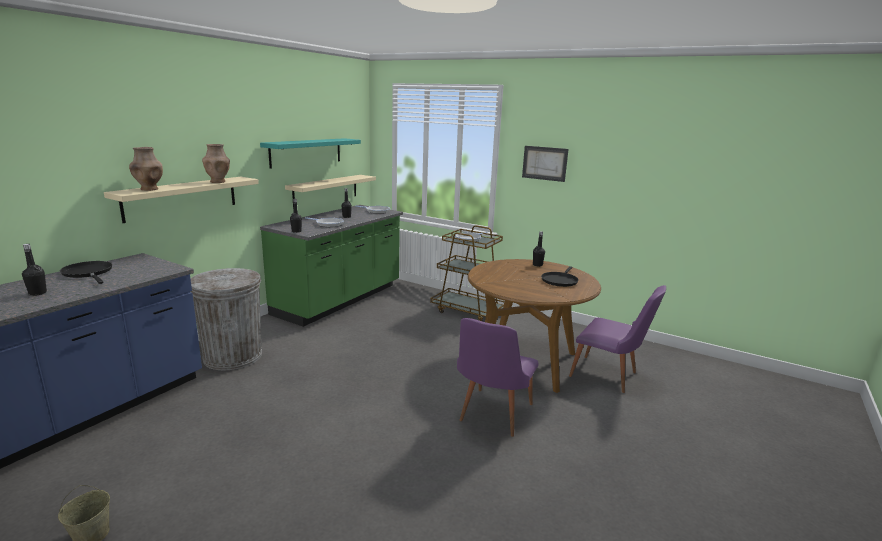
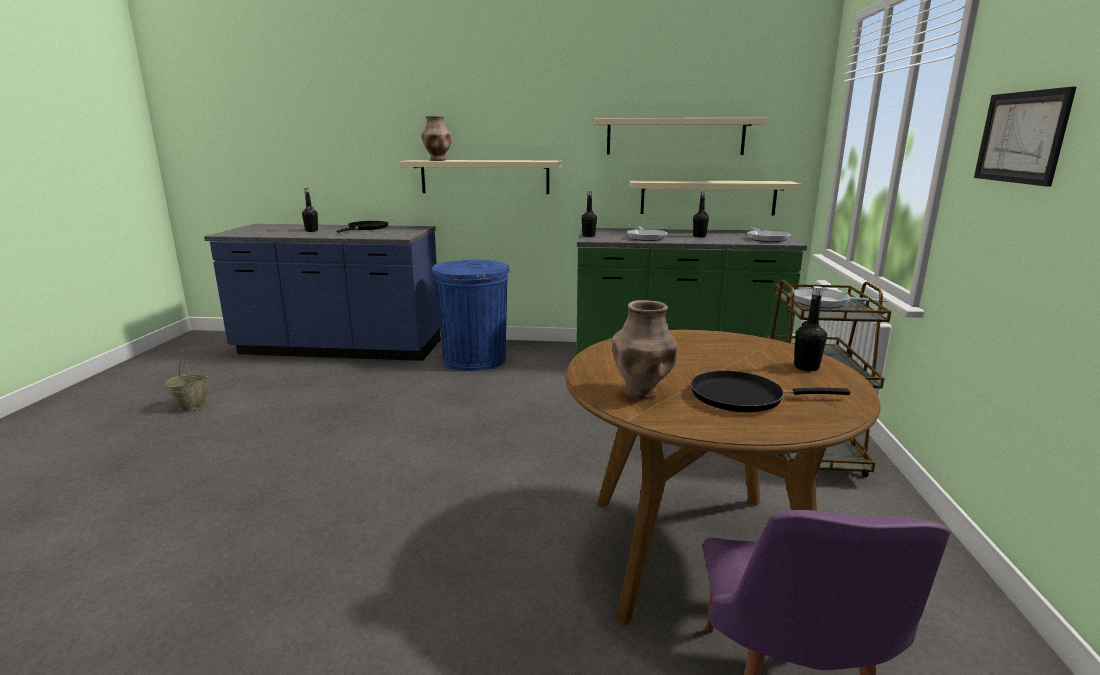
camera: 65 degrees right, 0 degrees up
grey trash can [190,268,262,370] -> blue trash can [432,260,510,371]
brown vase [202,144,230,183] -> brown vase moved to [612,300,677,400]
turquoise shelf [260,138,361,169] -> beige shelf [594,118,768,155]
purple chair [457,318,539,437] -> none

